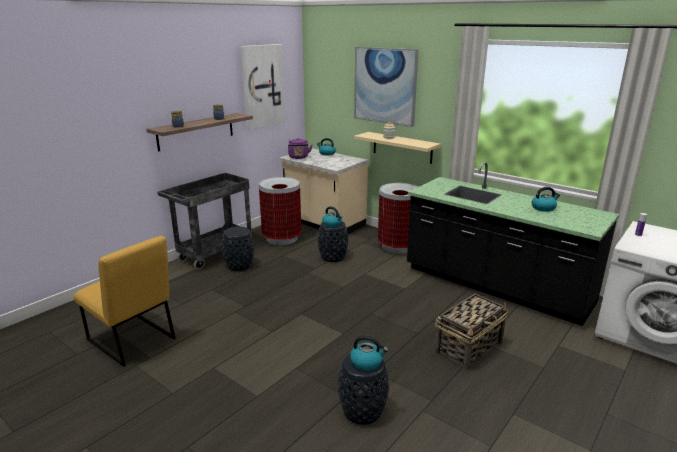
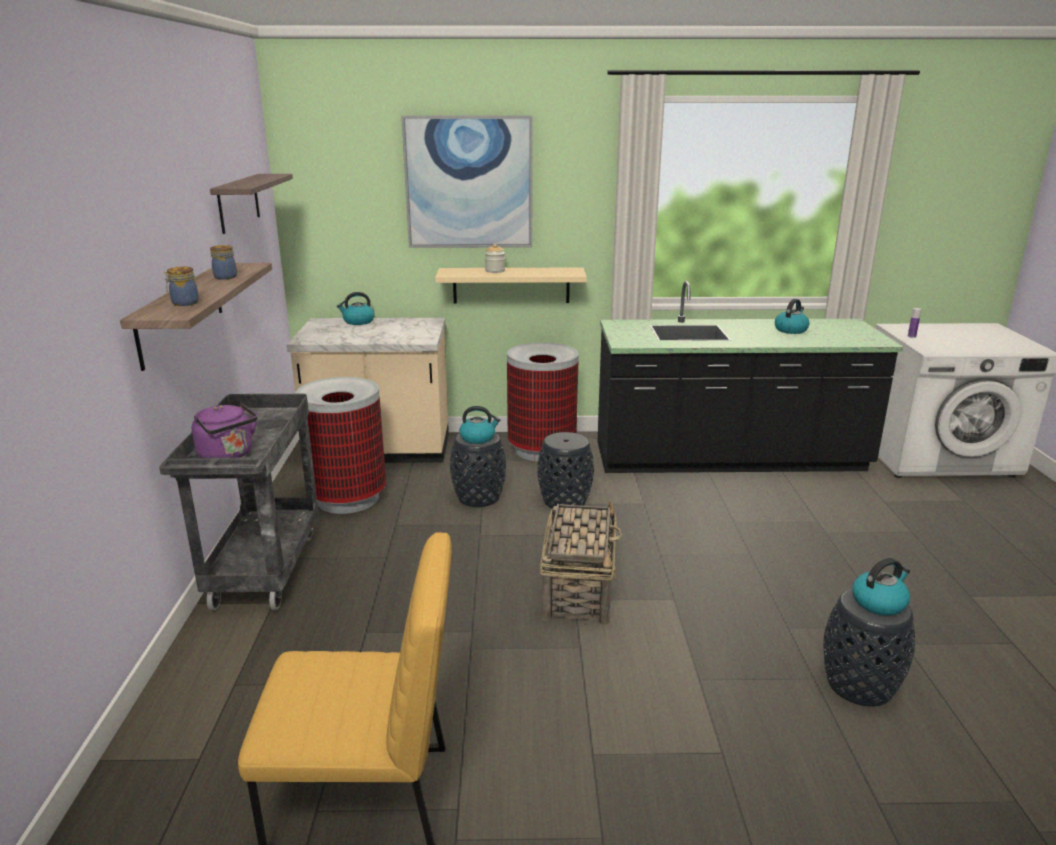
camera: 40 degrees left, 0 degrees up
black stool [222,227,254,271] -> black stool moved to [537,432,594,508]
picture [240,44,285,130] -> shelf [210,174,293,234]
purple kettle [288,138,313,159] -> purple kettle moved to [192,403,257,458]
basket [434,294,508,371] -> basket moved to [540,500,622,625]

